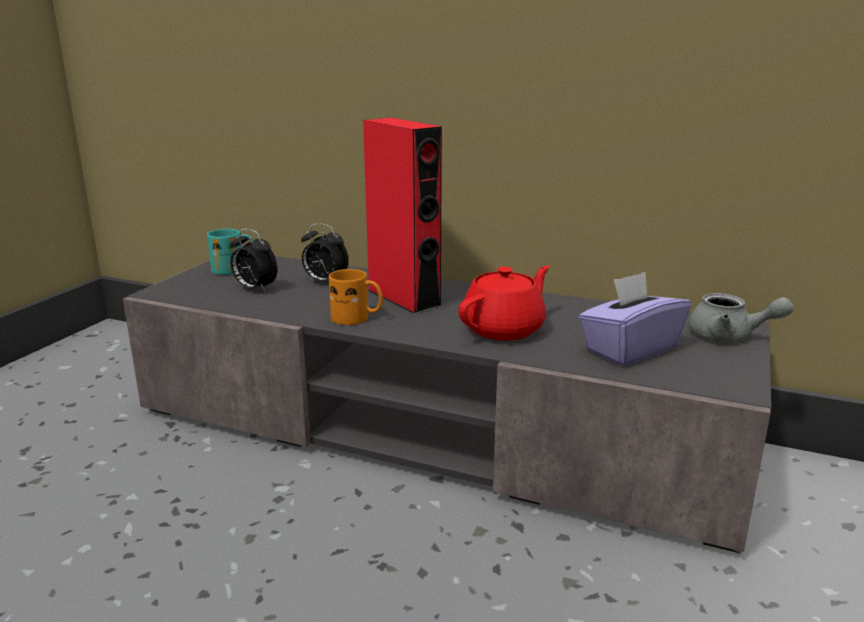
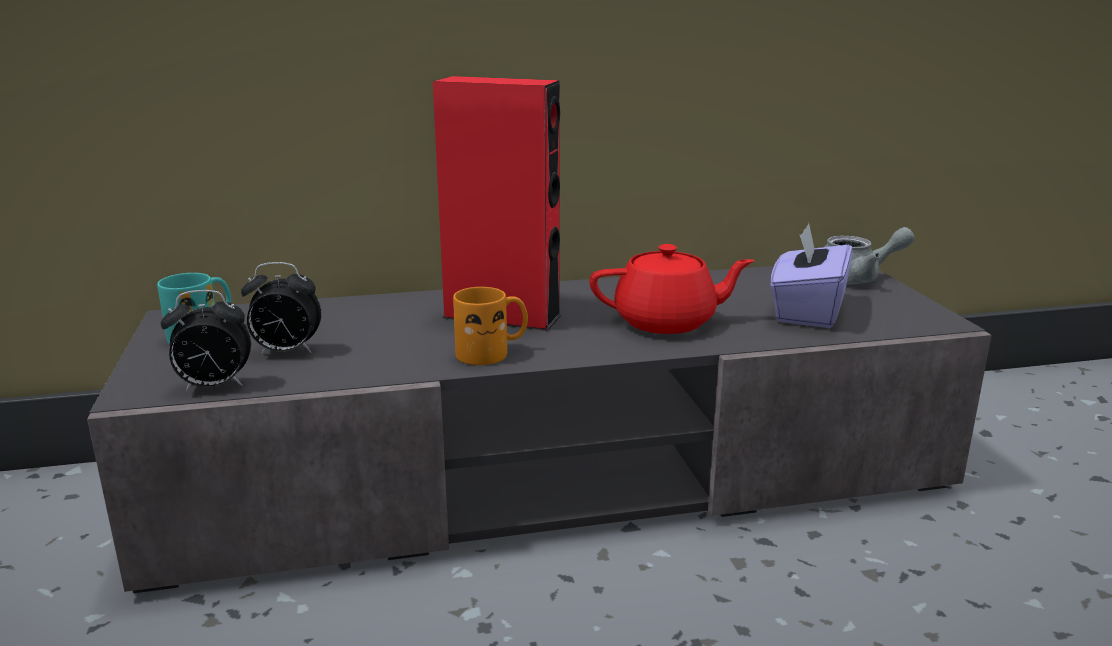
camera: 35 degrees left, 0 degrees up
alarm clock [301,223,349,281] -> alarm clock moved to [161,290,251,391]
red teapot [458,265,550,341] -> red teapot turned 75 degrees clockwise [589,244,755,334]

